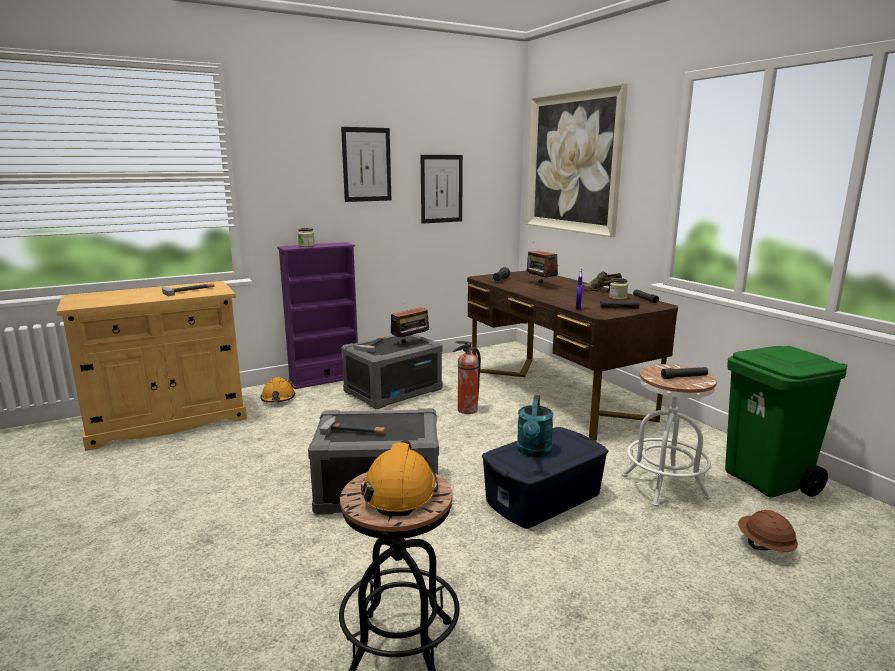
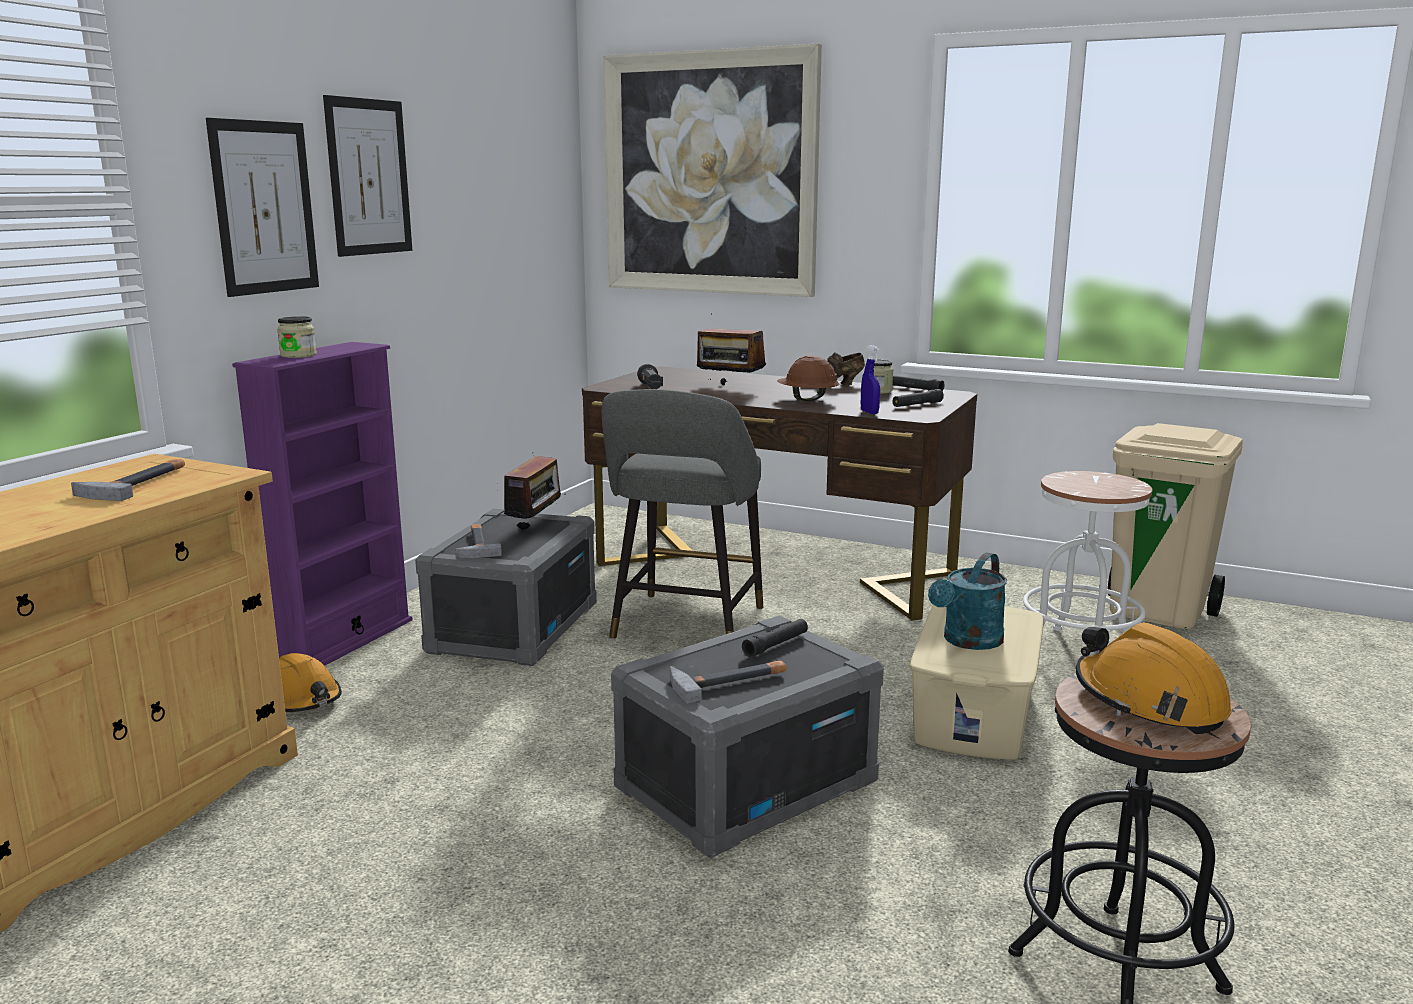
camera: 35 degrees left, 0 degrees up
picture [421,155,463,224] -> picture moved to [206,118,319,297]
fire extinguisher [453,341,481,414] -> grey stool [602,389,763,639]
blue storage box [482,427,608,529] -> beige storage box [910,605,1044,760]
turquoise watering can [517,395,554,457] -> turquoise watering can turned 60 degrees clockwise [928,552,1007,650]
black flashlight [661,367,708,379] -> black flashlight moved to [742,619,808,657]
green trash can [725,346,848,497] -> beige trash can [1108,423,1243,630]
brown hard hat [738,510,798,552] -> brown hard hat moved to [777,355,839,401]

